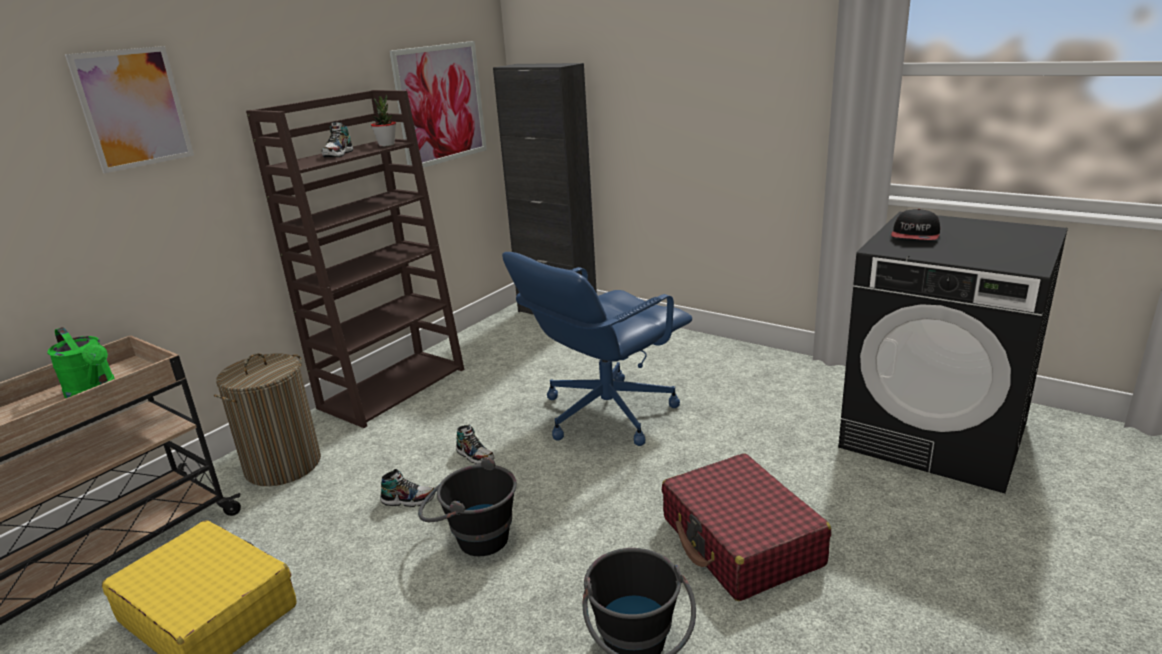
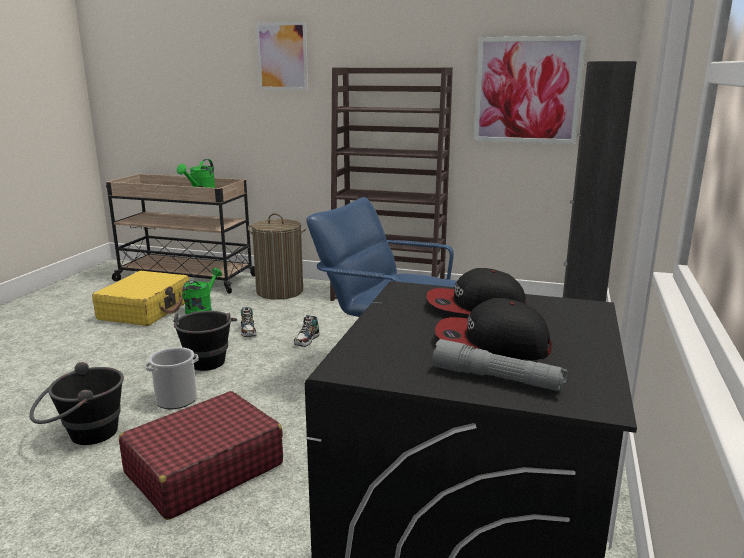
camera: 70 degrees right, 5 degrees down
shoe [321,122,353,157] -> none
potted plant [371,95,396,147] -> none
none -> bucket [145,347,199,409]
none -> green watering can [182,268,222,314]
none -> grey flashlight [433,339,567,391]
none -> cap [435,298,552,360]

